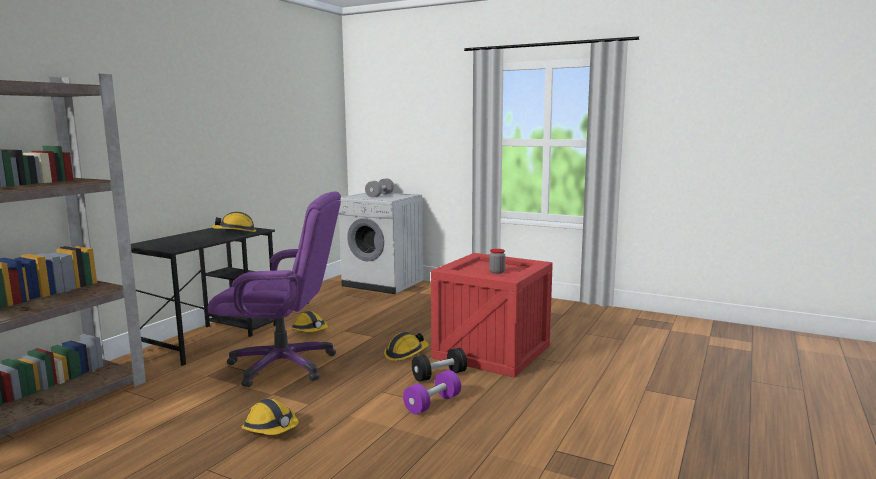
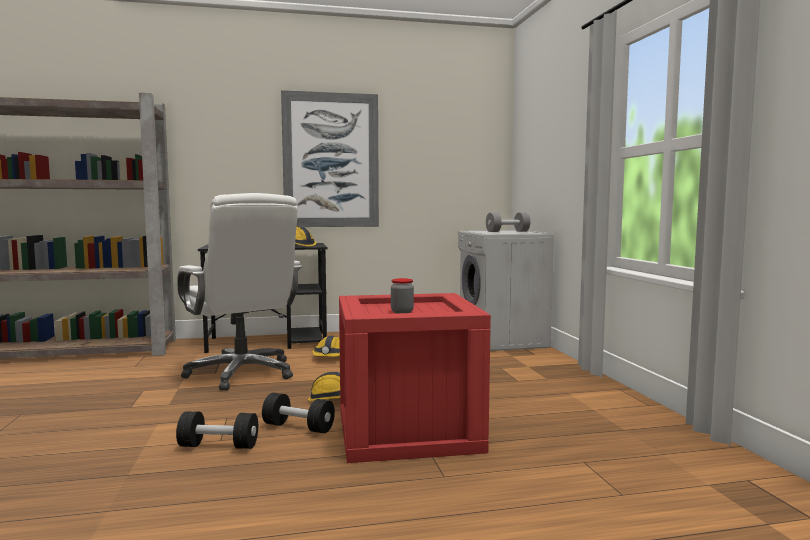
camera: 50 degrees right, 5 degrees down
purple office chair [207,191,341,387] -> white office chair [177,193,303,391]
hard hat [242,399,298,435] -> none
purple dumbbell [403,370,461,415] -> black dumbbell [176,411,258,449]
none -> picture [281,90,379,227]

